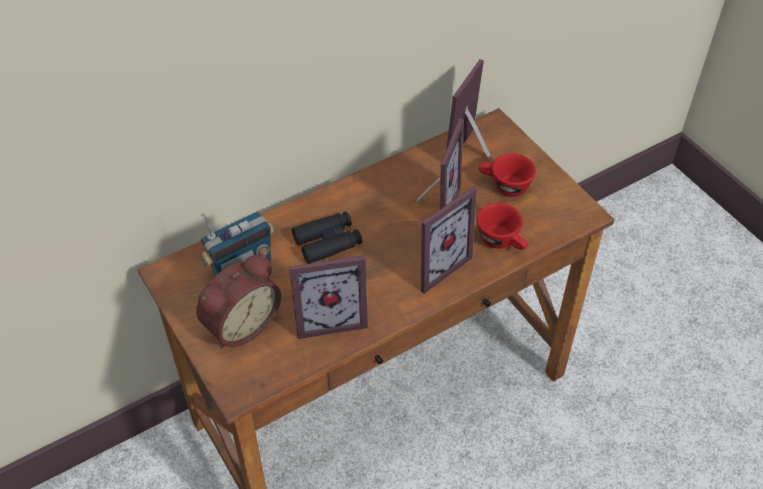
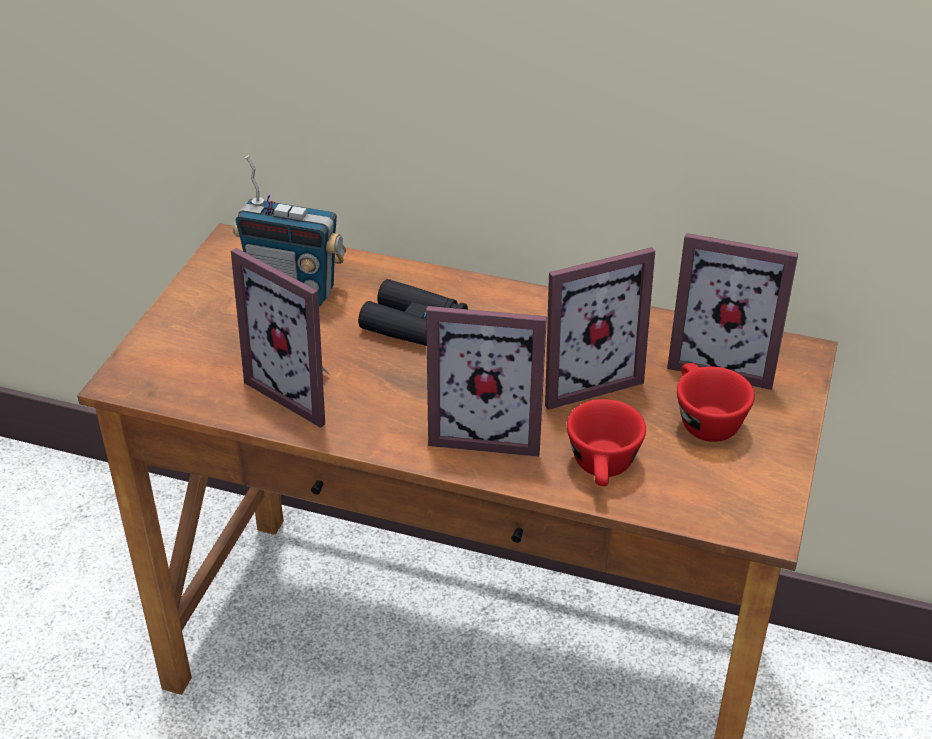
camera: 50 degrees right, 10 degrees down
alarm clock [196,254,281,348] -> none
picture frame [446,59,491,159] -> picture frame turned 150 degrees counterclockwise [667,233,798,390]

